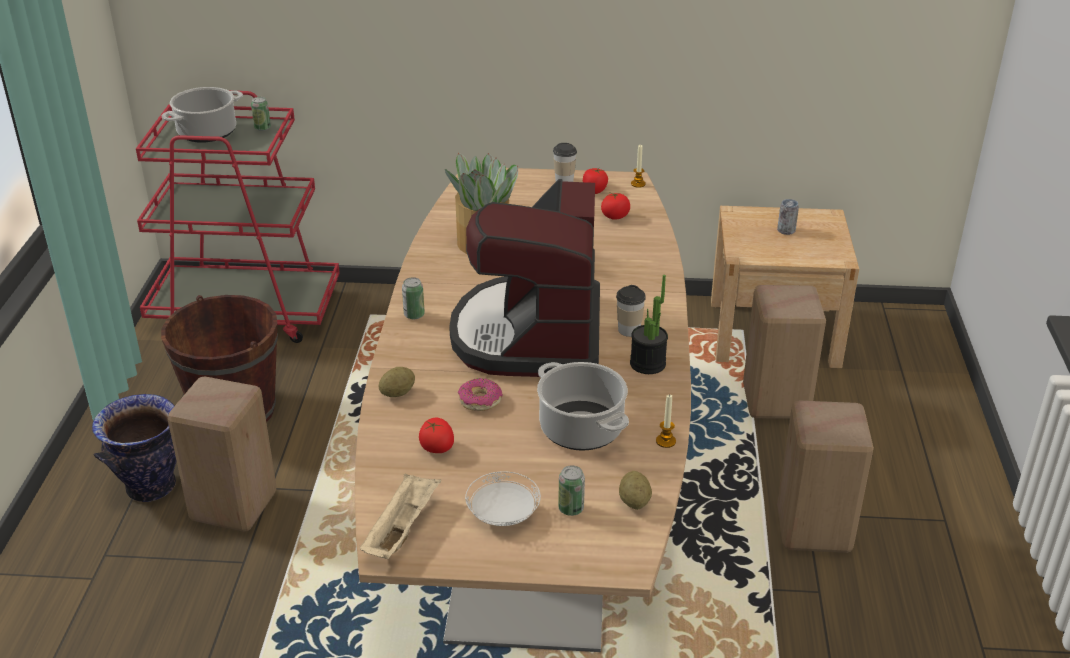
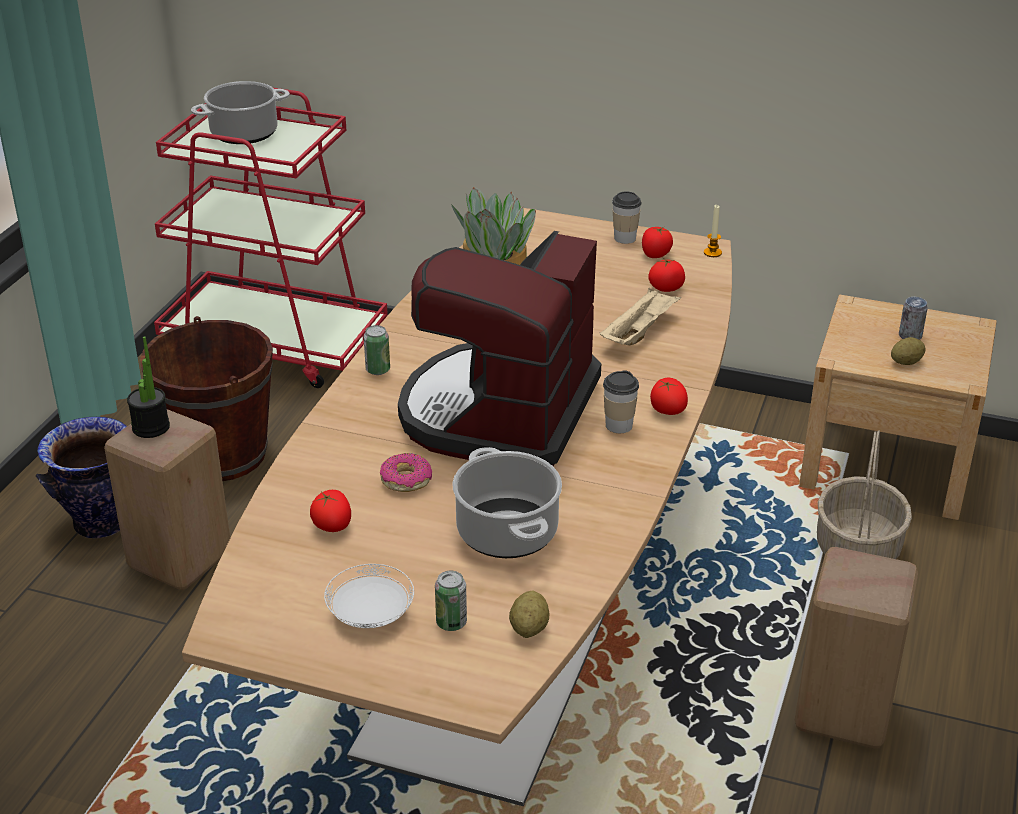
camera: 15 degrees right, 0 degrees up
can [251,97,271,131] -> none
beige tray [359,473,441,559] -> beige tray moved to [600,288,681,345]
potato [378,367,415,397] -> potato moved to [891,337,925,365]
potted plant [630,275,668,374] -> potted plant moved to [127,336,170,438]
candle [656,394,676,448] -> none
beige stool [743,285,826,419] -> basket [817,430,912,559]
none -> tomato [650,377,688,415]

